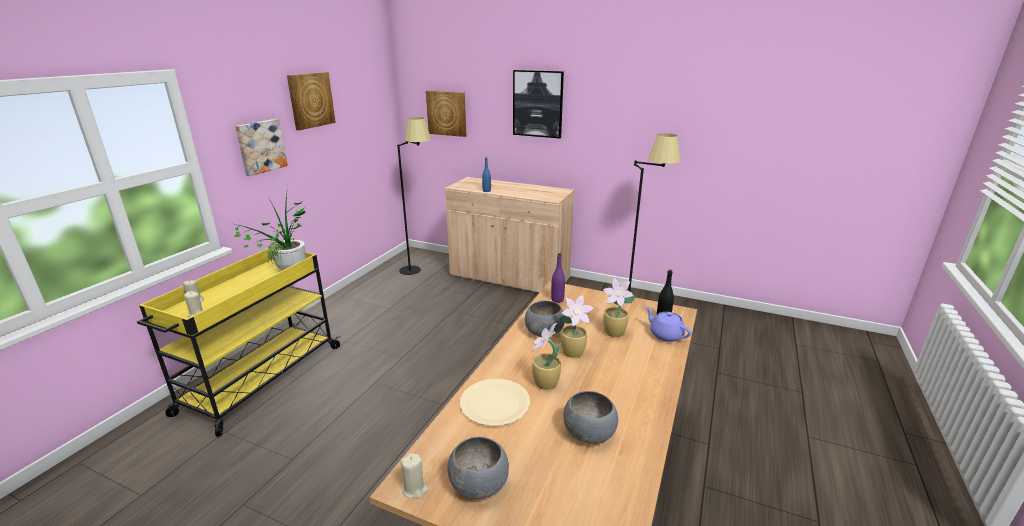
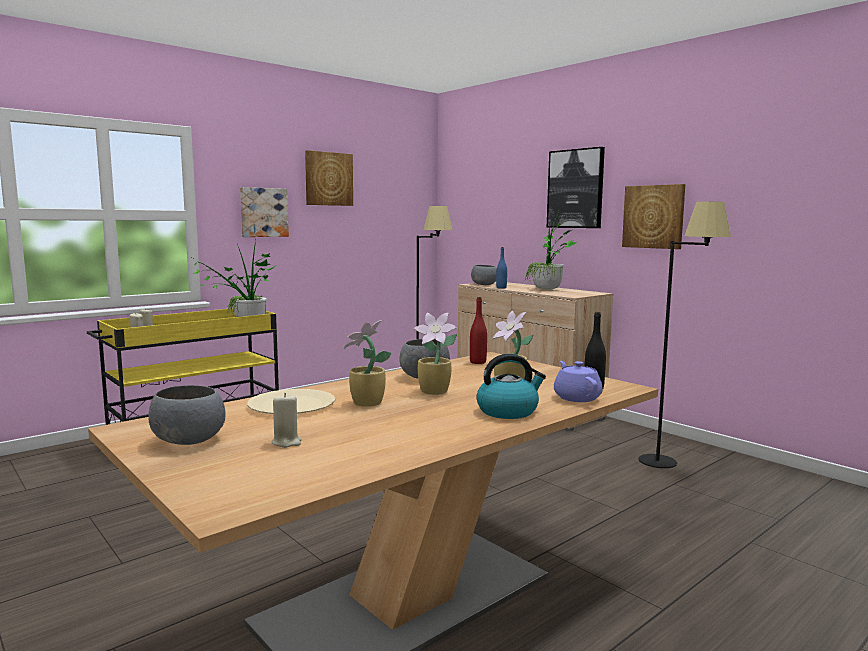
camera: 25 degrees right, 15 degrees down
beige candle [401,453,429,498] -> beige candle moved to [272,393,301,448]
picture [426,91,466,137] -> picture moved to [622,184,685,249]
purple bottle [551,253,565,303] -> red bottle [470,297,487,364]
grey bowl [563,391,618,444] -> grey bowl moved to [471,265,497,285]
none -> kettle [476,354,546,419]
none -> potted plant [524,211,576,290]

